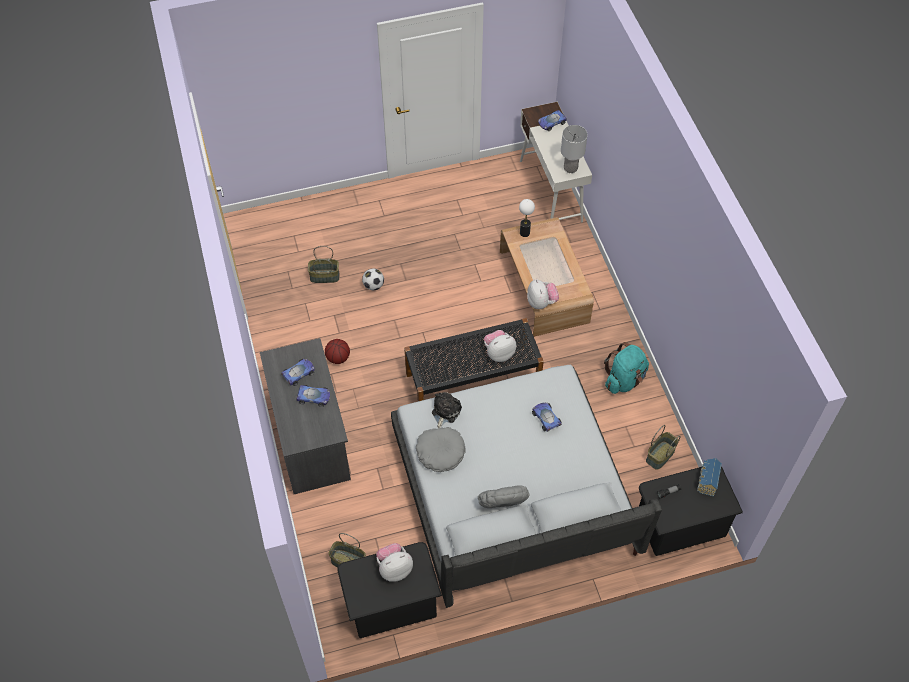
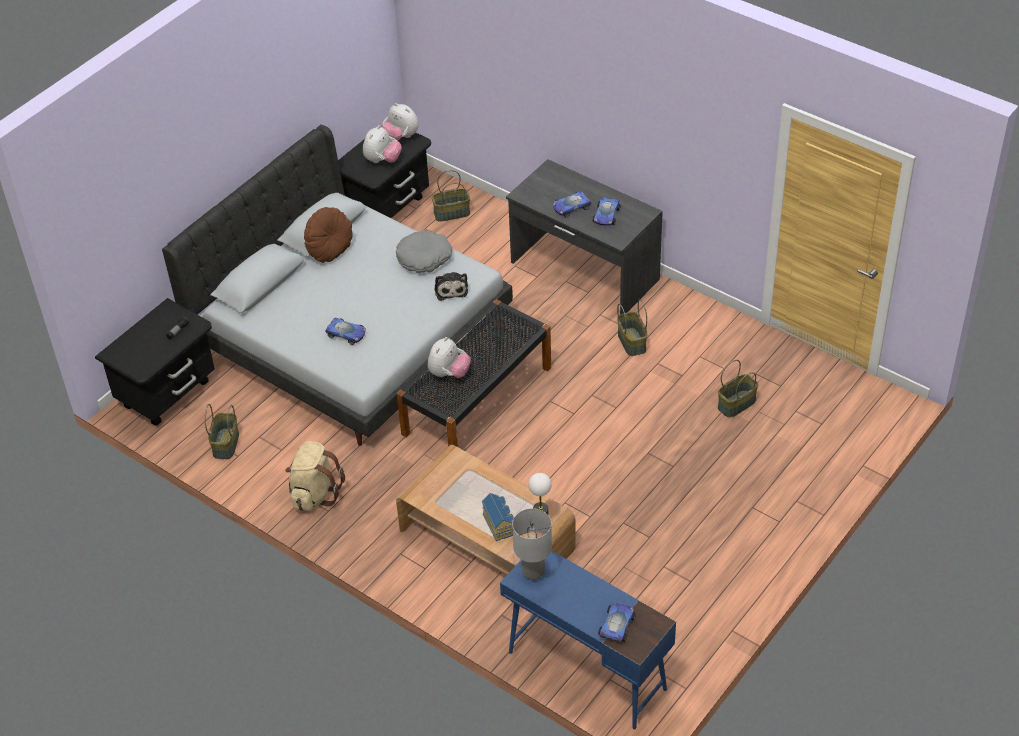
camera: 145 degrees right, 10 degrees down
basketball [325,339,350,364] -> basket [617,299,647,356]
football [362,268,384,291] -> none
grey pillow [478,485,530,508] -> brown pillow [304,207,352,263]
white desk [520,102,592,222] -> blue desk [500,550,676,729]
plush toy [527,279,559,309] -> plush toy moved to [381,103,419,141]
turquoise backpack [604,342,649,394] -> beige backpack [285,441,345,511]
toy house [697,458,722,497] -> toy house moved to [482,493,514,541]

